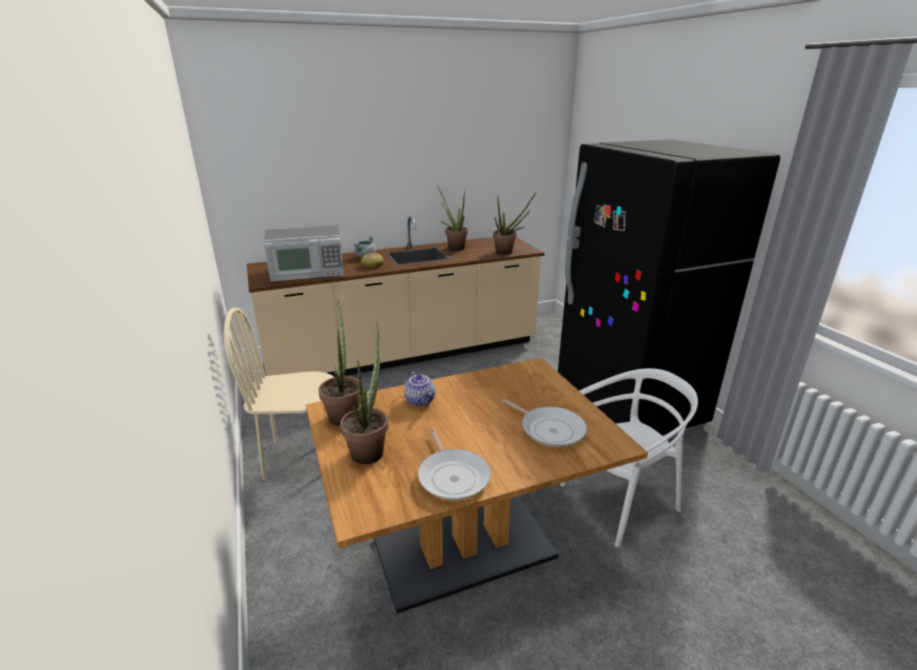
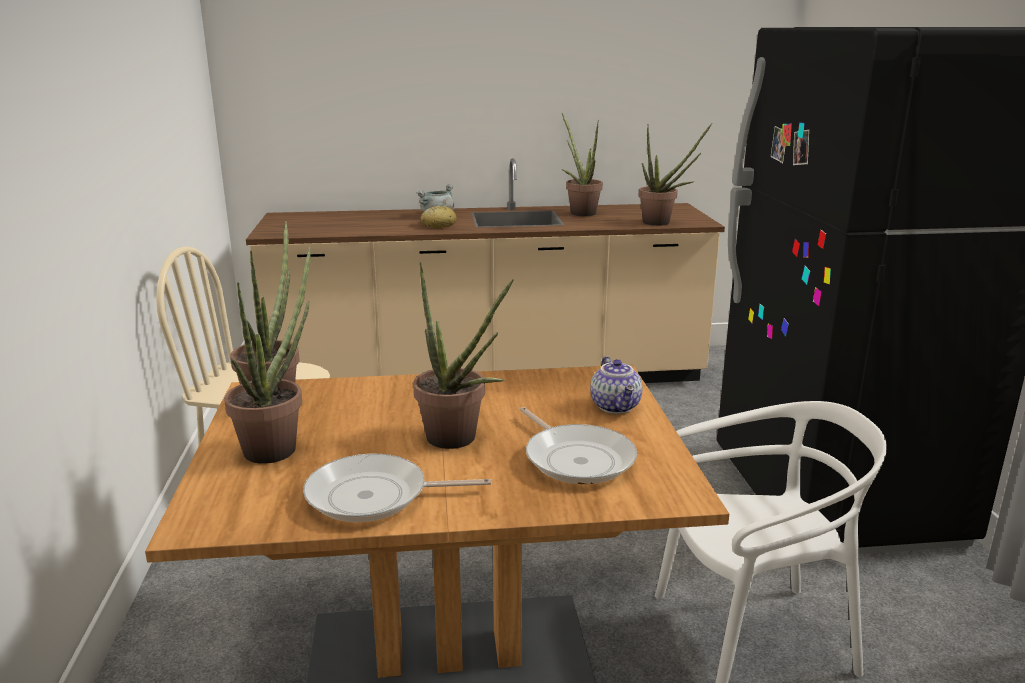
camera: 15 degrees right, 5 degrees down
microwave [264,225,344,282] -> none
teapot [404,370,436,407] -> teapot moved to [590,356,643,414]
frying pan [418,429,491,500] -> frying pan turned 90 degrees clockwise [303,454,491,522]
none -> potted plant [413,262,514,449]

